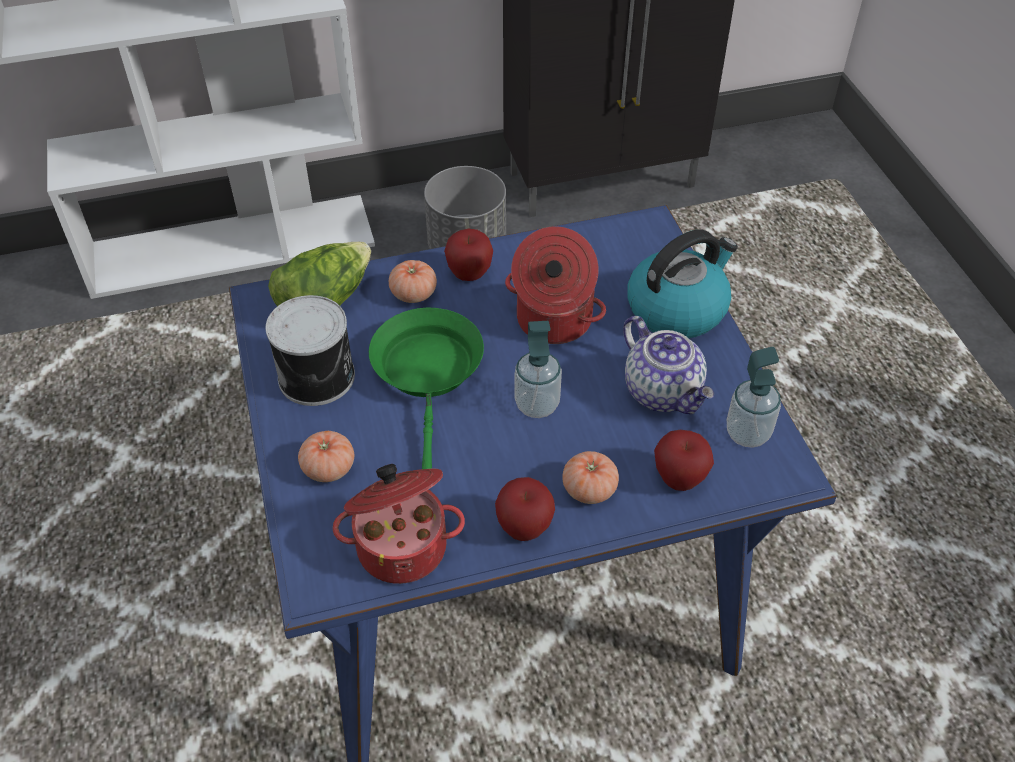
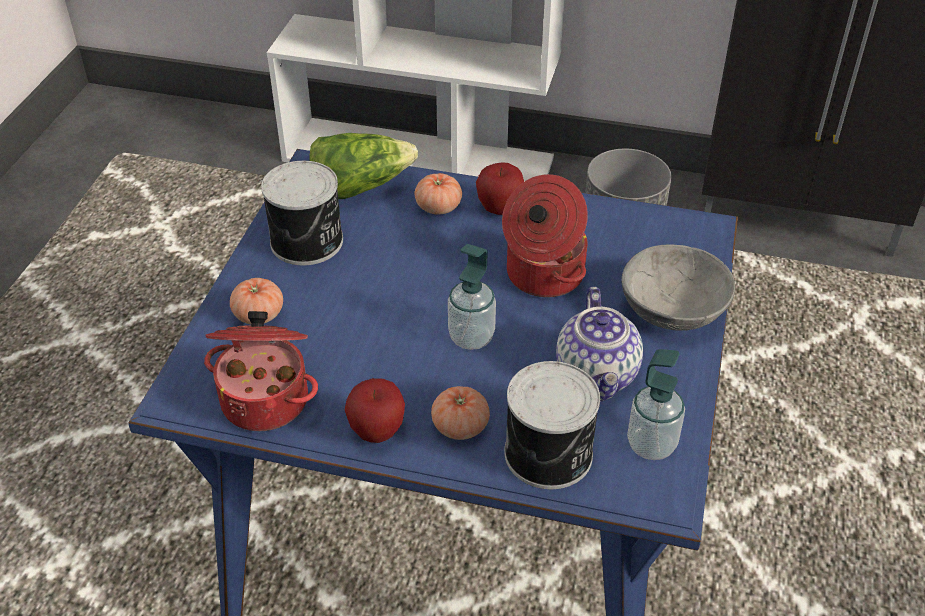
camera: 30 degrees right, 5 degrees down
green frying pan [369,307,484,469] -> none
kettle [627,229,738,338] -> grey bowl [621,244,735,331]
apple [654,430,714,491] -> can [504,361,600,489]

